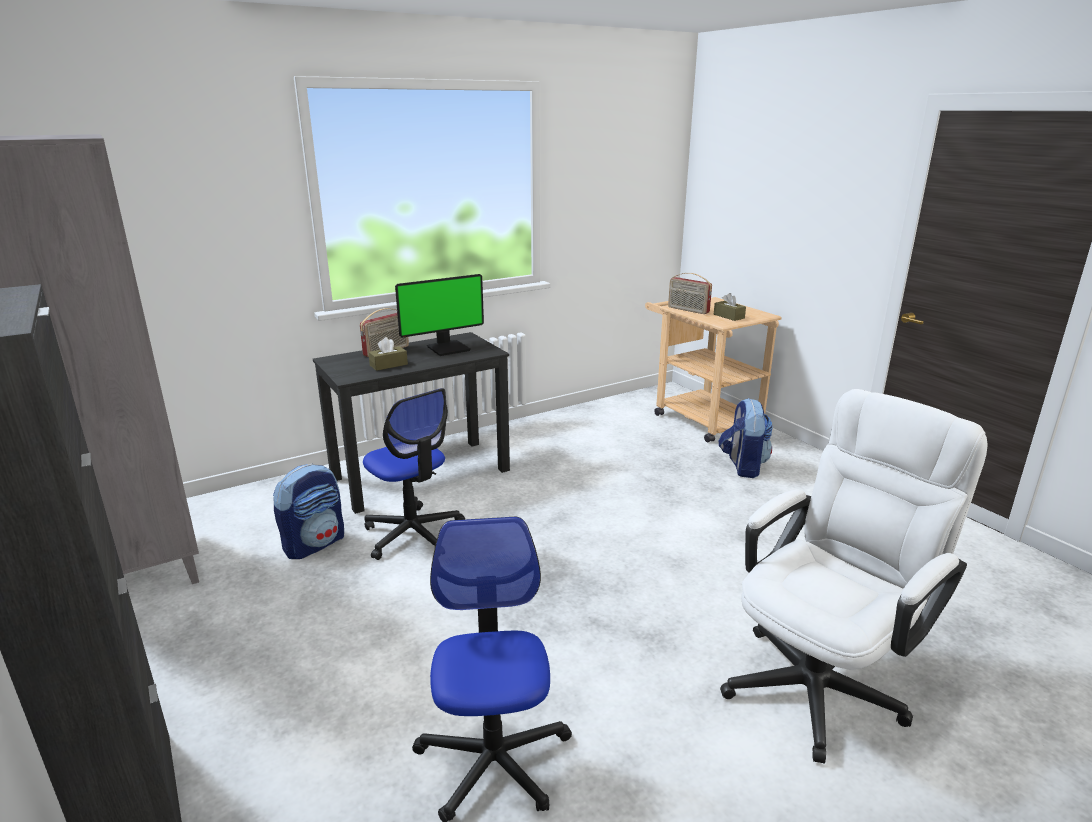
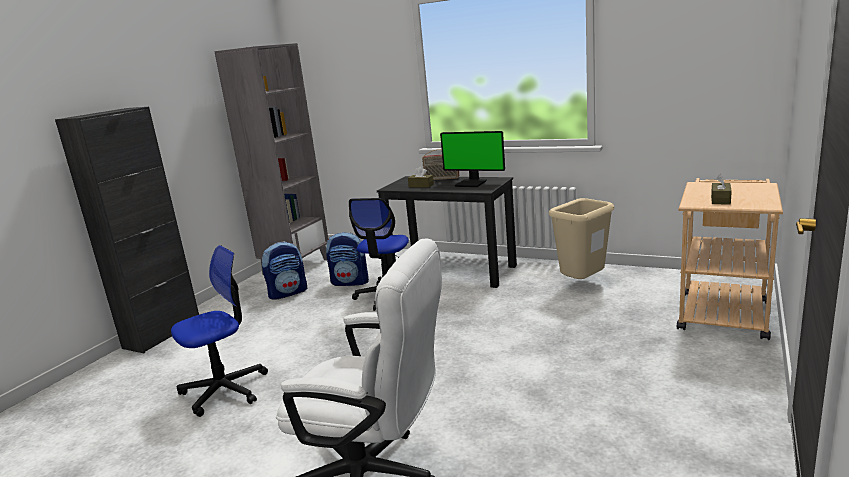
camera: 60 degrees right, 5 degrees down
radio [668,273,712,314] -> none
backpack [719,398,773,478] -> backpack moved to [262,241,307,300]
none -> beige trash can [549,198,614,279]

